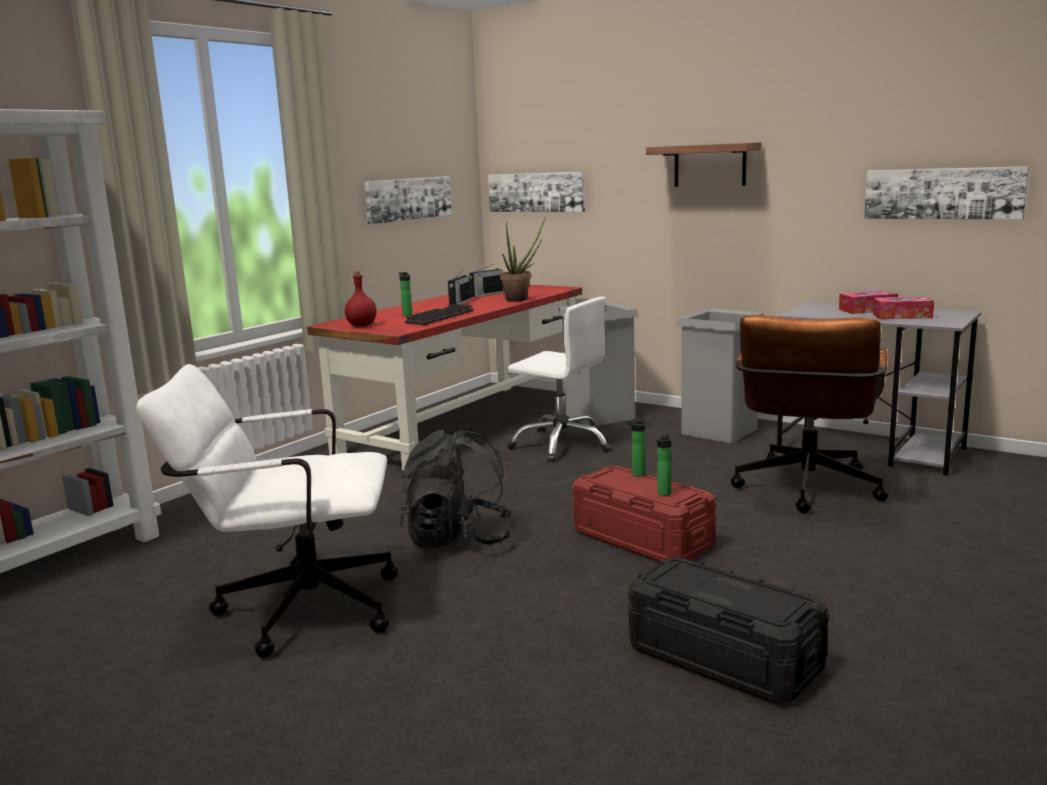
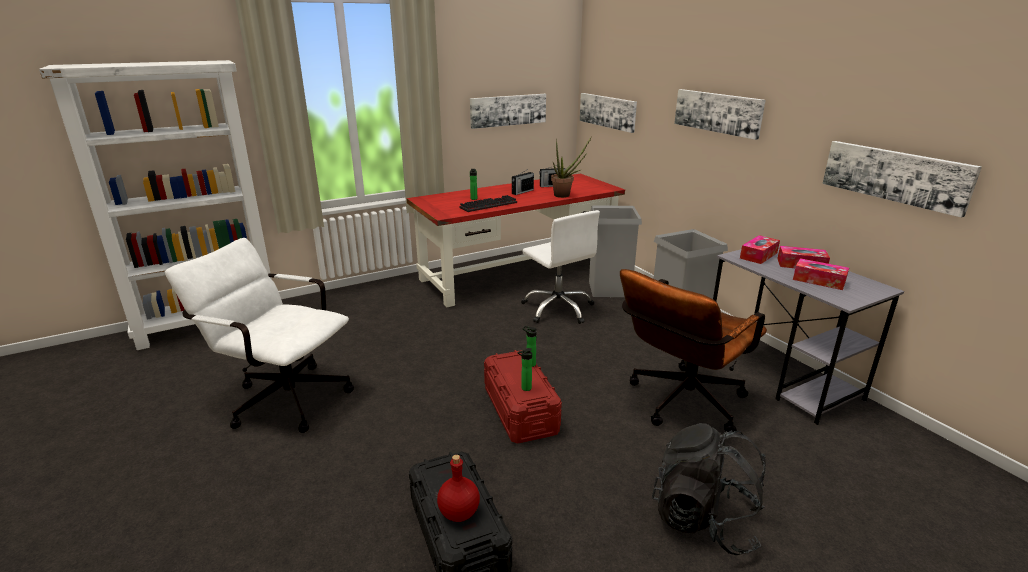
camera: 25 degrees right, 10 degrees up
red bottle [345,271,377,326] -> red bottle moved to [437,455,480,522]
black backpack [400,428,513,548] -> black backpack moved to [652,423,766,555]
shelf [646,142,762,187] -> picture [674,89,766,140]
none -> tissue box [740,235,780,264]

